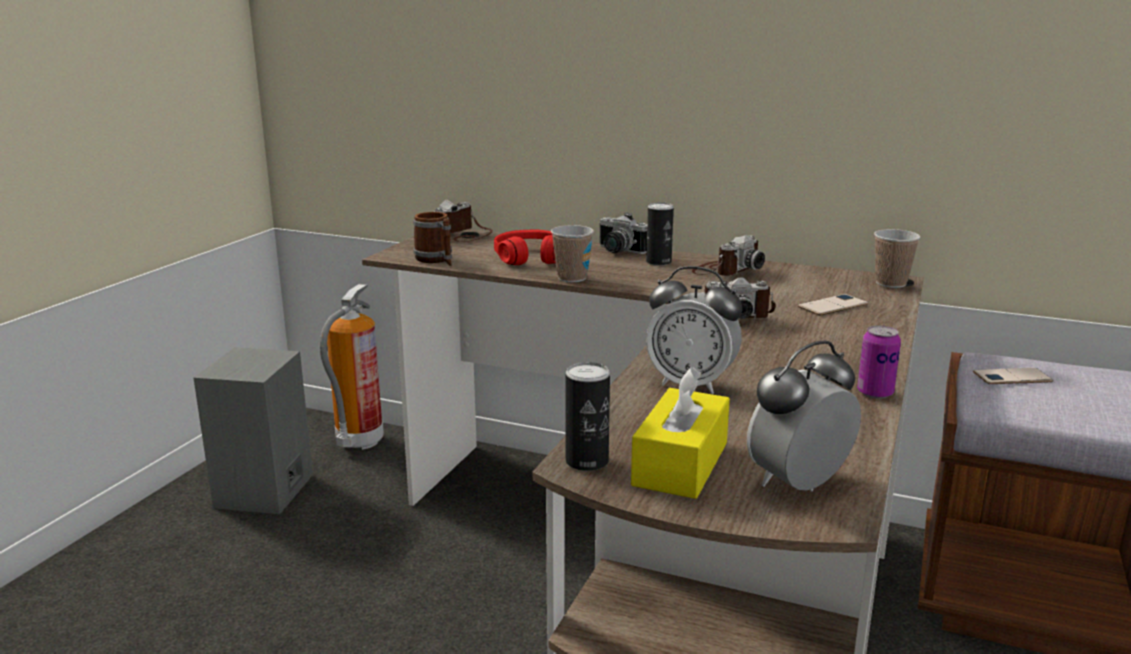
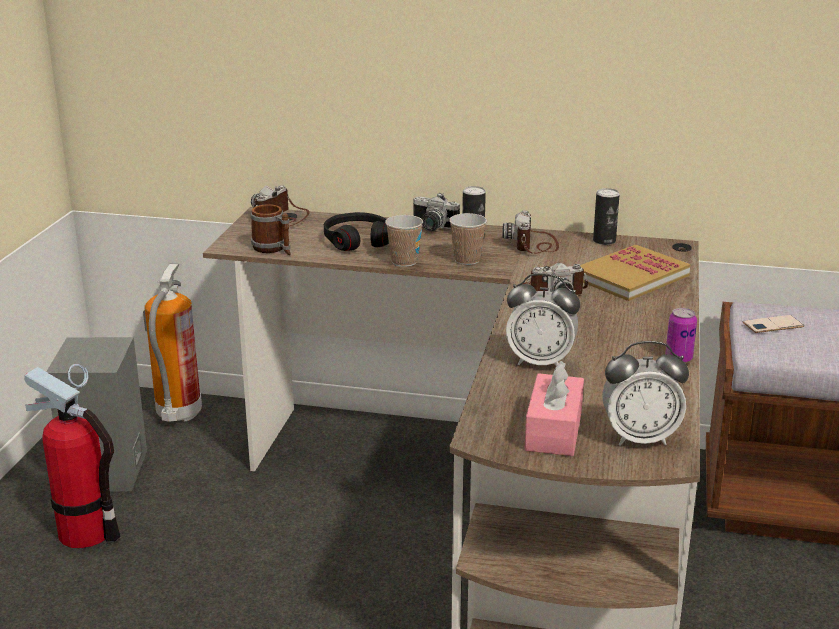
camera: 10 degrees left, 5 degrees up
red headphones [494,230,556,265] -> black headphones [324,212,389,251]
can [565,362,610,471] -> can moved to [593,188,620,245]
yellow tissue box [631,367,730,499] -> pink tissue box [524,361,584,456]
camera [692,235,765,276] -> camera turned 150 degrees clockwise [502,211,559,254]
alarm clock [747,341,861,492] -> alarm clock turned 135 degrees counterclockwise [602,341,689,446]
phone [798,294,868,316] -> book [580,244,691,301]
cup [874,229,920,288] -> cup moved to [449,213,487,265]
none -> fire extinguisher [24,364,120,548]

